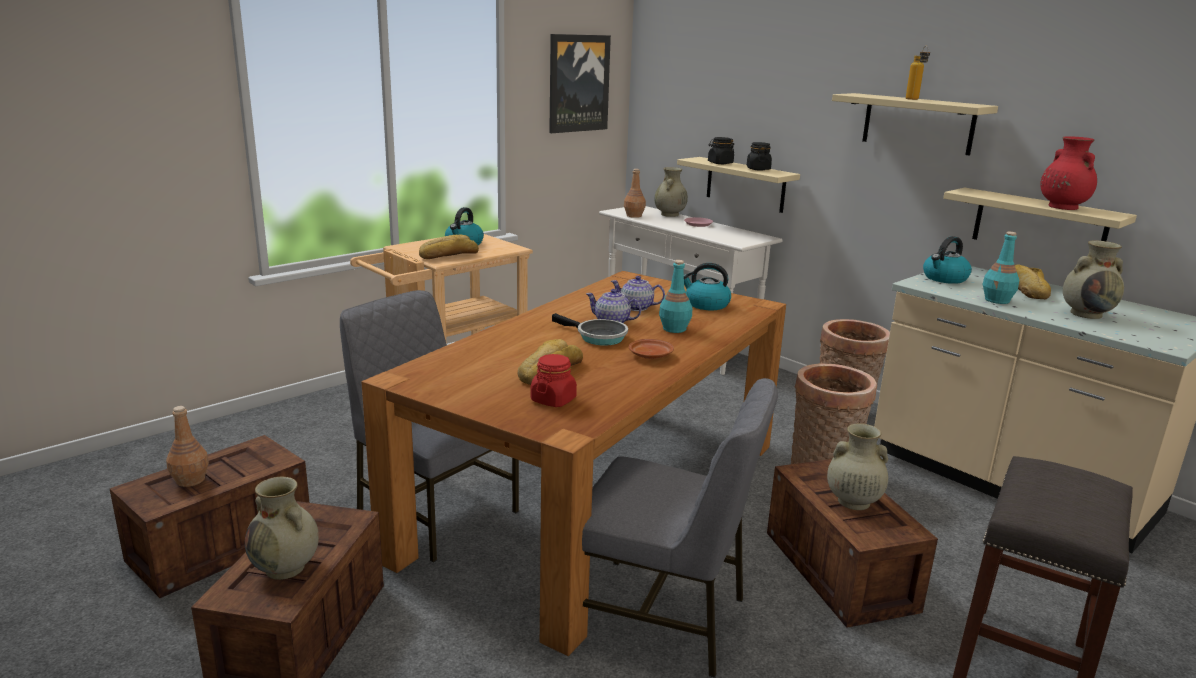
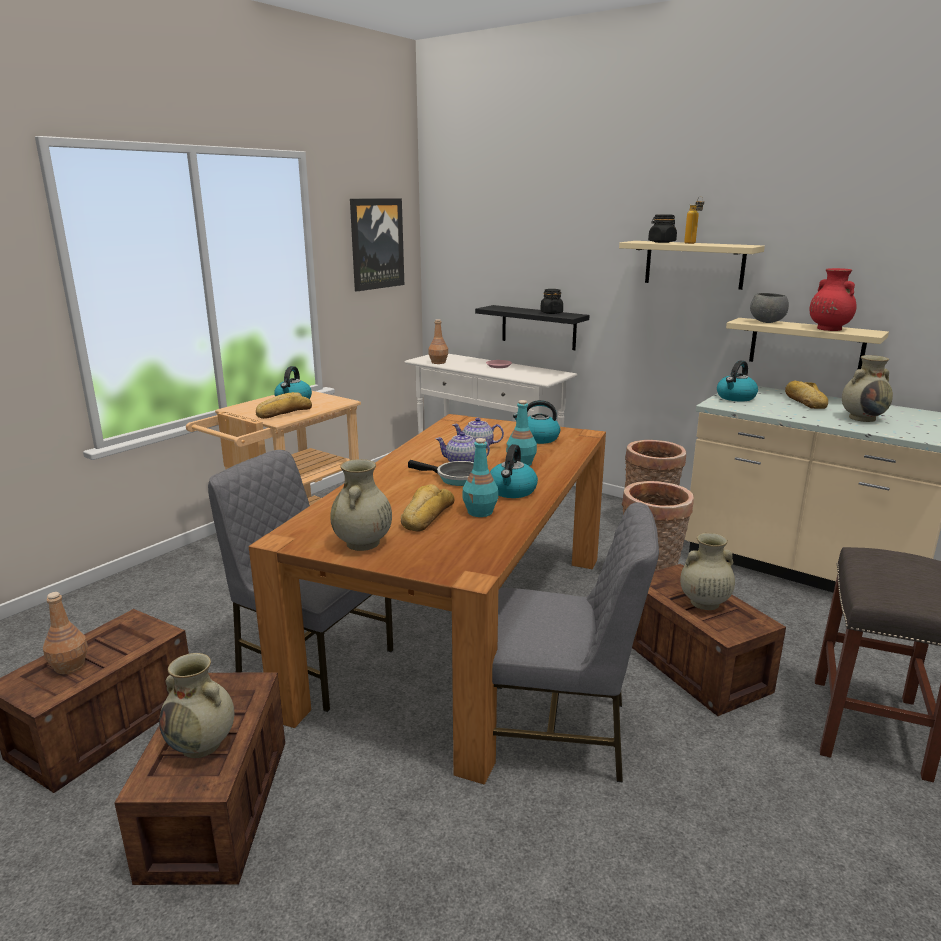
camera: 10 degrees left, 0 degrees up
red jar [531,354,577,407] -> none
brown plate [629,339,674,359] -> kettle [490,444,538,498]
beige vase [654,167,688,217] -> beige vase moved to [330,459,392,551]
beige shelf [677,157,800,213] -> black shelf [475,305,590,350]
black jar [708,137,734,164] -> black jar moved to [648,215,677,243]
turquoise bottle [983,232,1019,304] -> turquoise bottle moved to [462,438,498,517]
none -> grey bowl [750,293,789,323]

